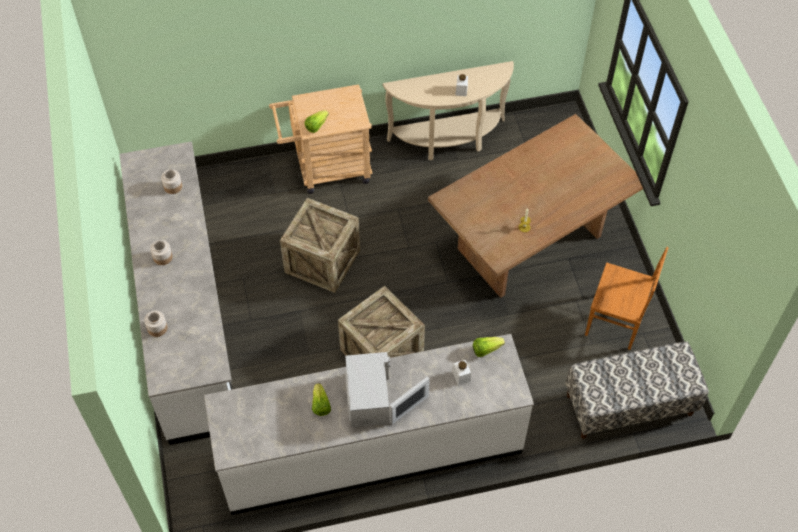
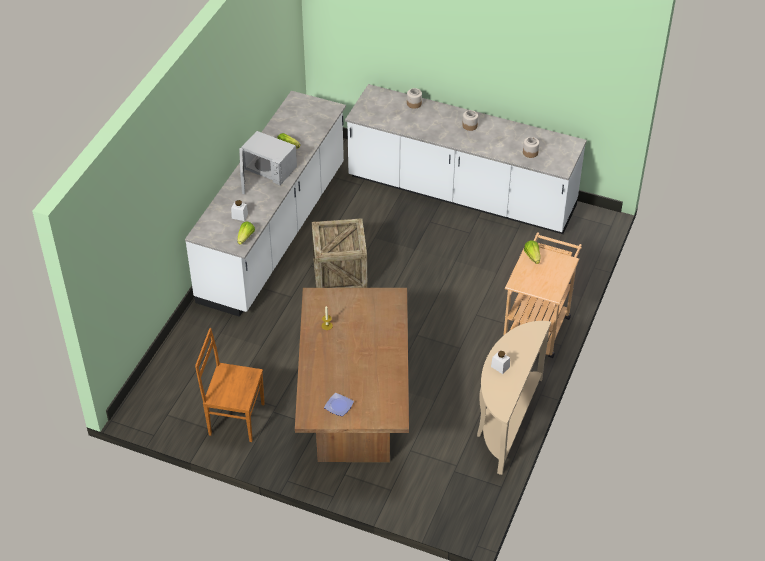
camera: 125 degrees right, 10 degrees down
crate [280,198,360,293] -> none
bench [565,341,709,439] -> none
brown chair [585,247,668,350] -> brown chair turned 45 degrees clockwise [195,328,265,442]
none -> plate [324,393,354,416]

